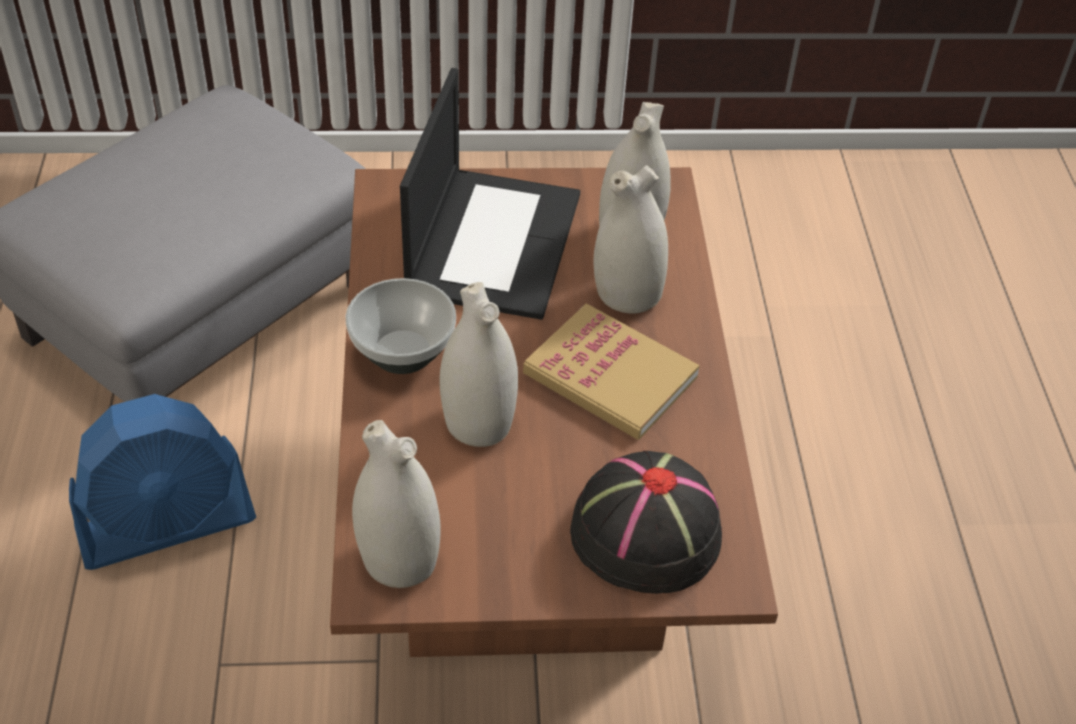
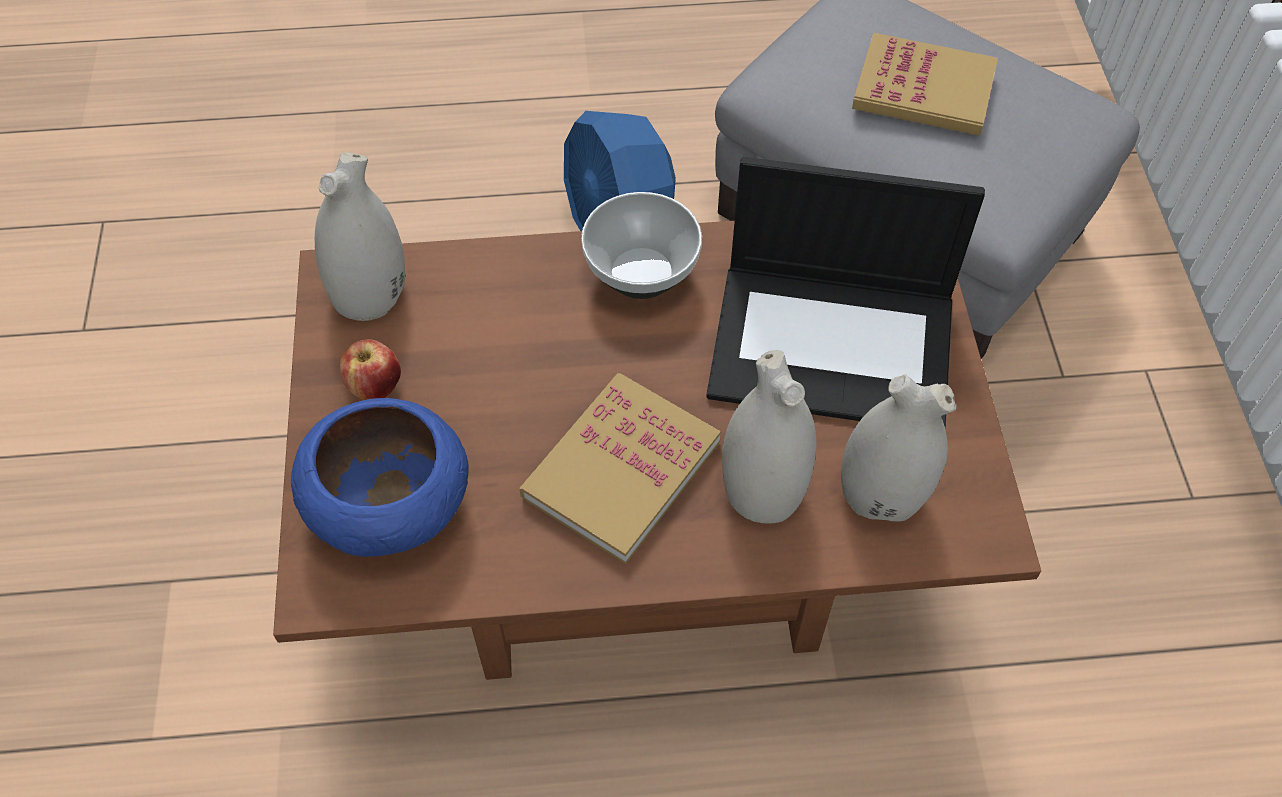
camera: 90 degrees right, 10 degrees up
white vase [440,282,518,447] -> none
black hat [570,451,722,594] -> blue bowl [291,398,468,557]
none -> apple [340,339,401,400]
none -> book [852,33,998,136]

